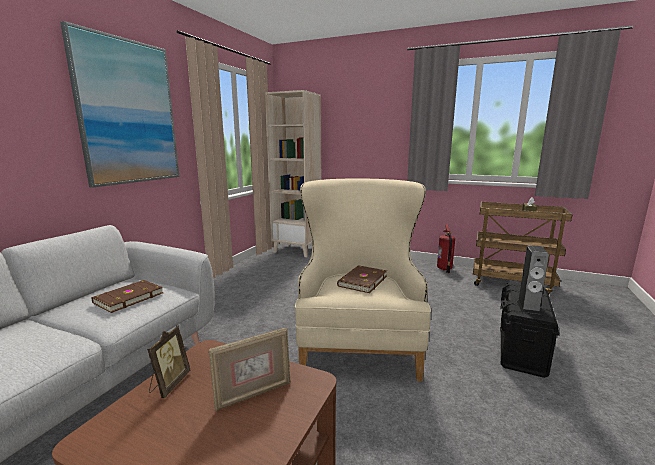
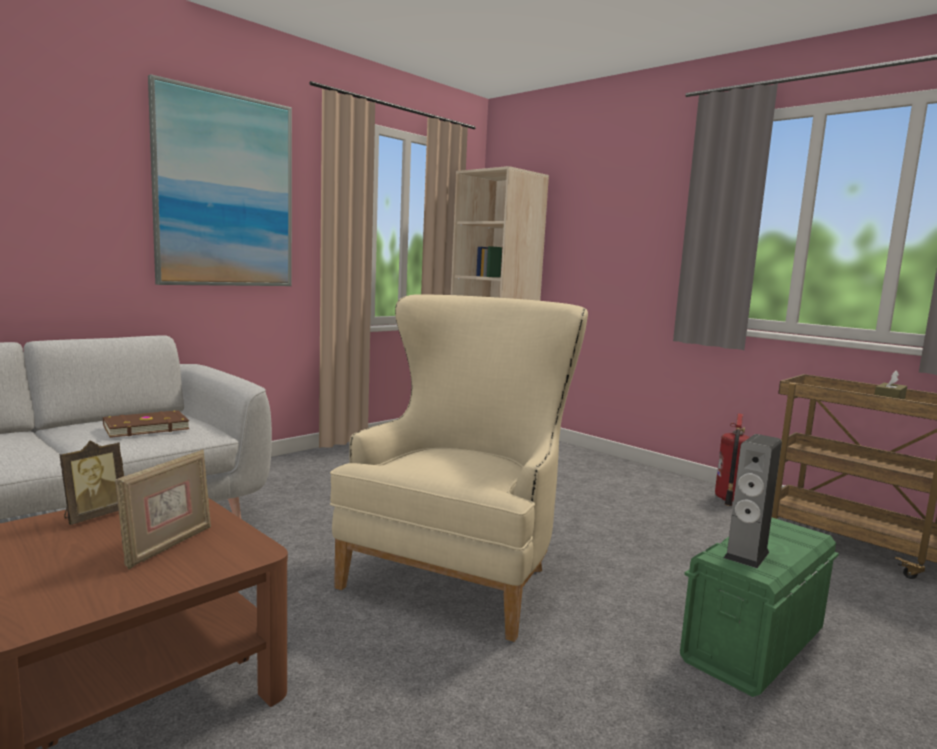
camera: 20 degrees right, 5 degrees down
picture frame [209,327,291,411] -> picture frame turned 60 degrees counterclockwise [115,449,211,570]
brown book [337,265,387,293] -> none
black storage box [500,282,560,378] -> green storage box [680,517,839,697]

